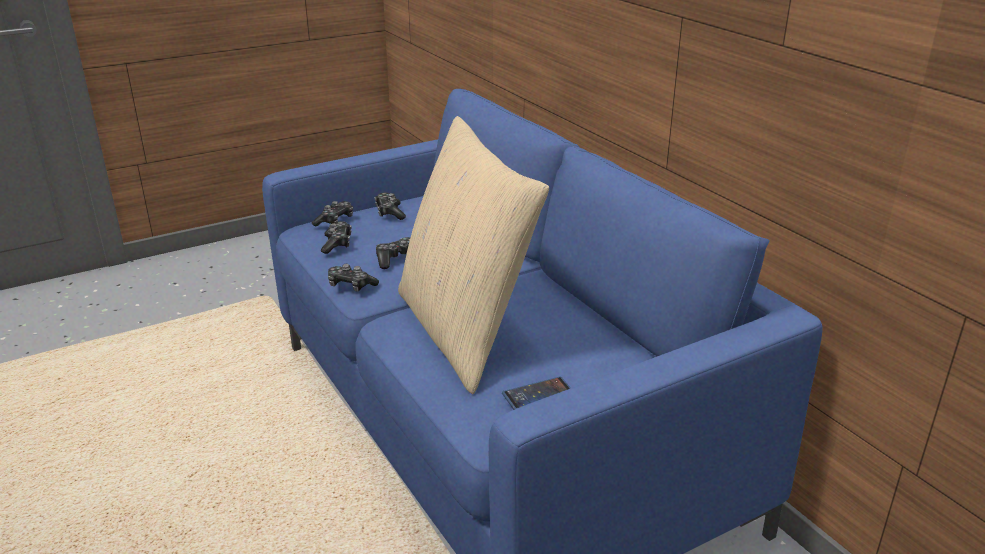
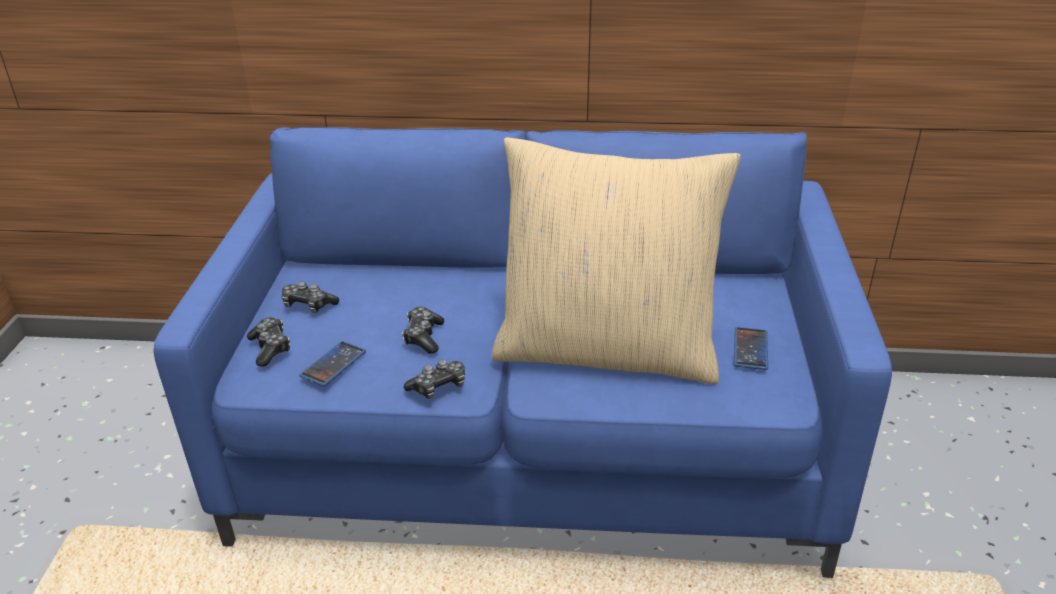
camera: 55 degrees left, 5 degrees up
game controller [321,221,352,254] -> phone [299,341,366,386]

